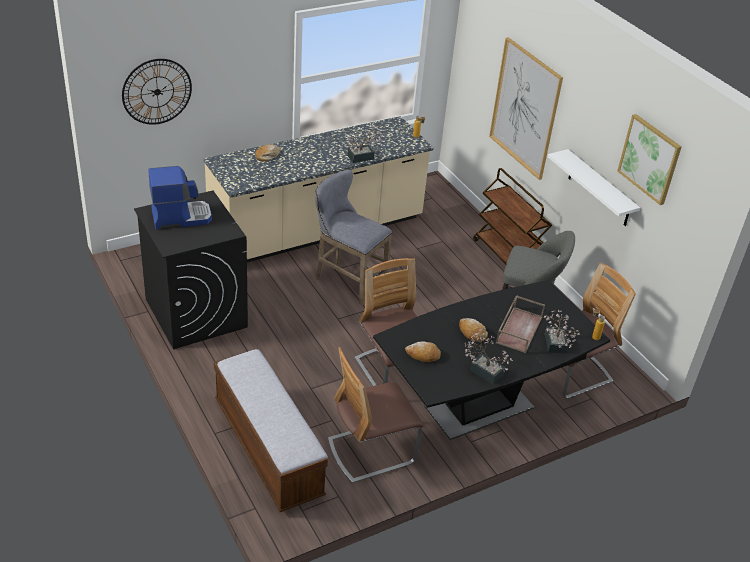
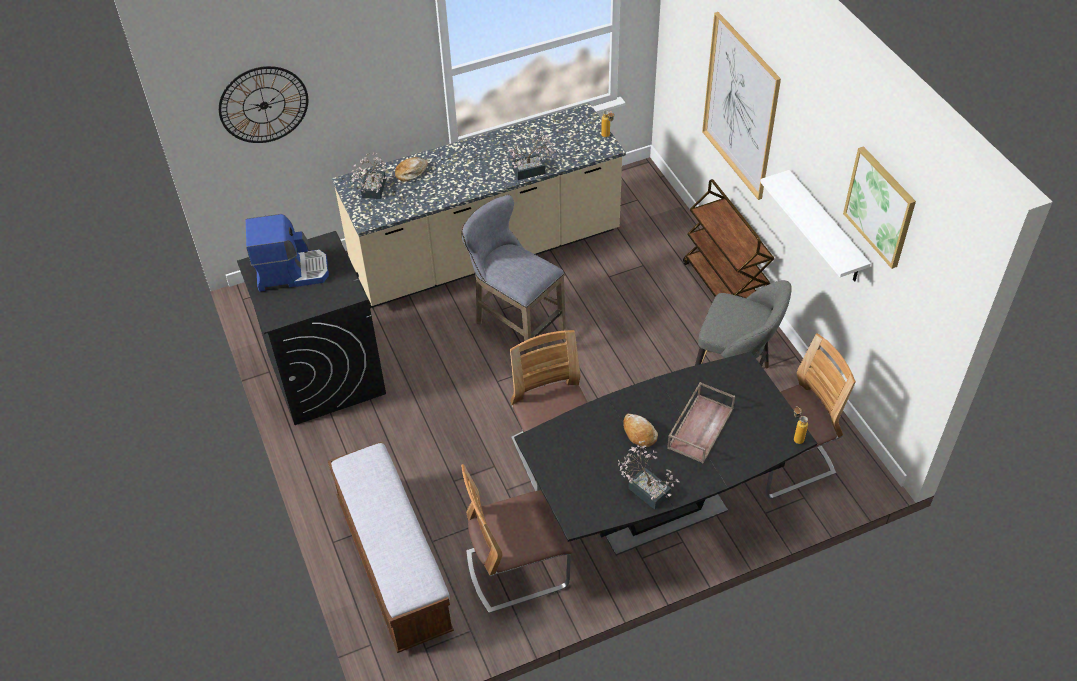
camera: 10 degrees right, 10 degrees up
bread [405,342,441,362] -> none
potted plant [544,310,580,354] -> potted plant moved to [352,152,387,199]

